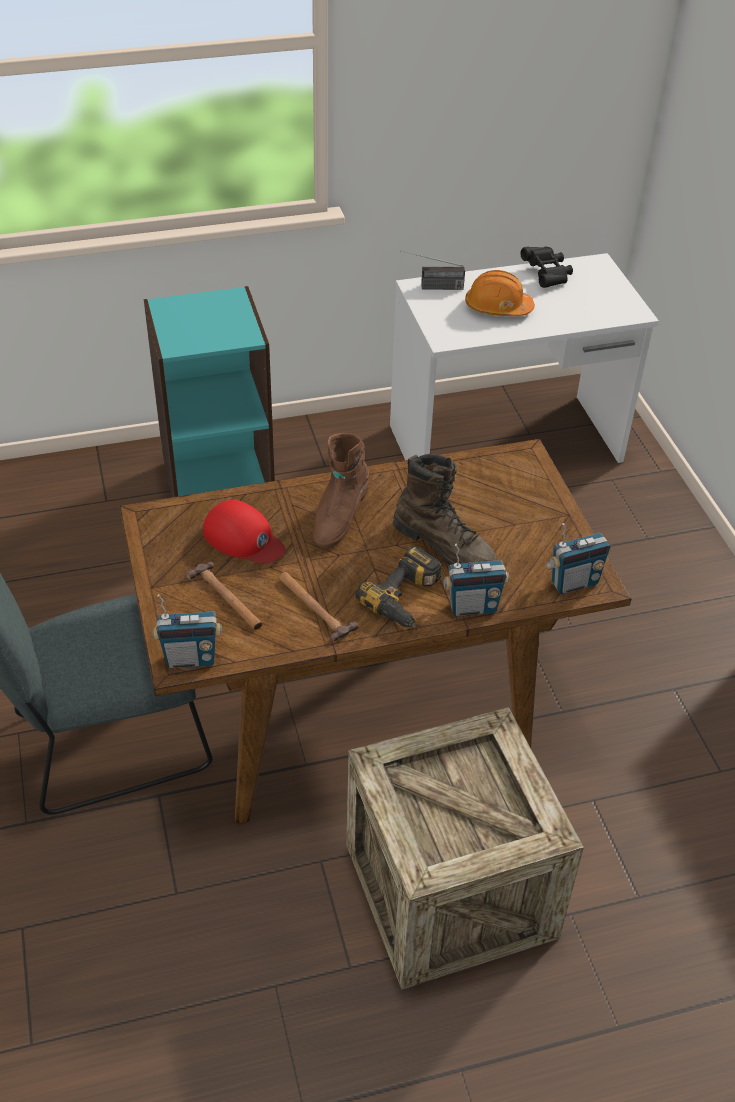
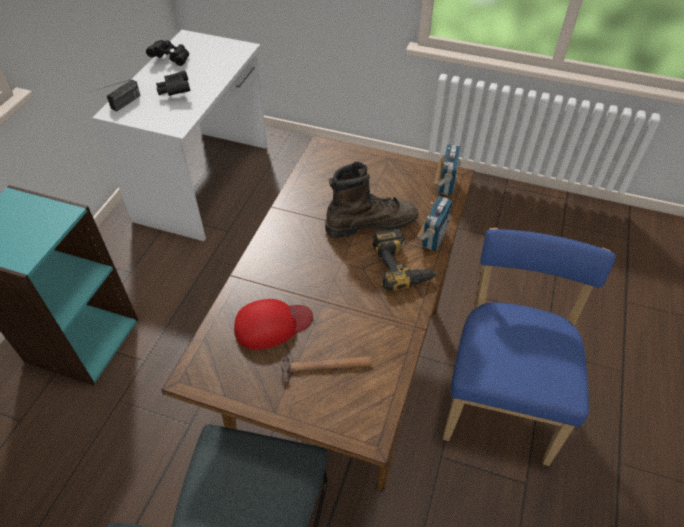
camera: 55 degrees left, 5 degrees up
radio [152,594,222,668] -> none
hammer [279,572,358,641] -> none
brown boot [313,433,369,549] -> none
crate [346,707,584,990] -> blue chair [443,228,616,466]
orange hard hat [465,270,535,316] -> black binoculars [156,70,190,96]

